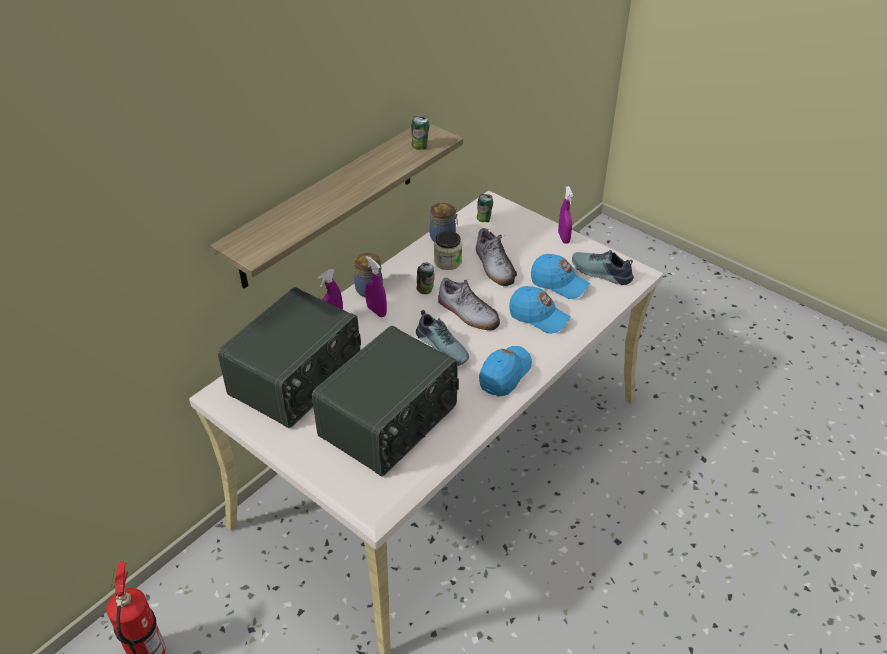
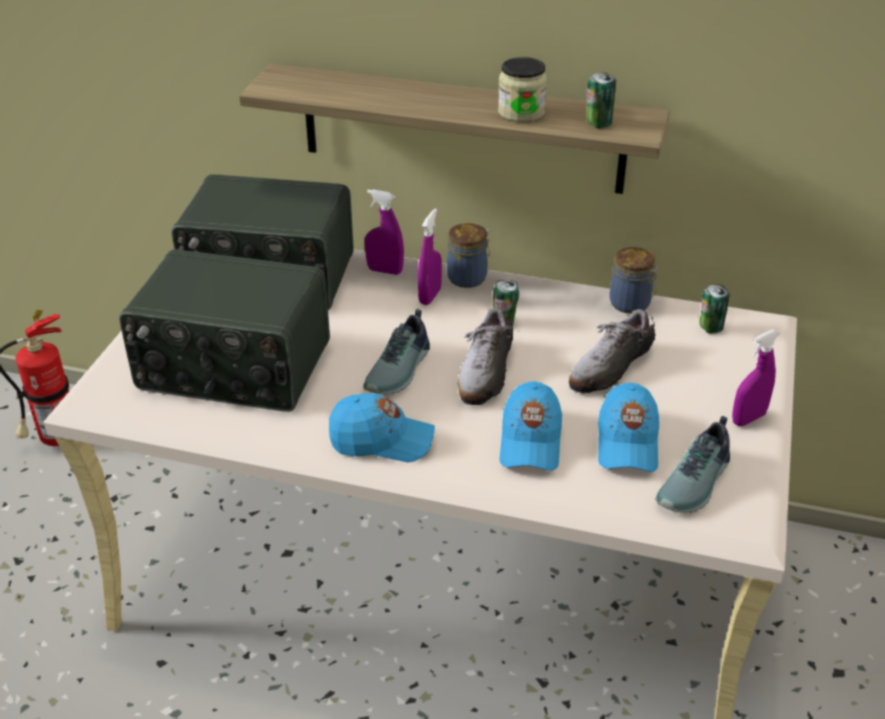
camera: 65 degrees right, 5 degrees down
jar [434,231,462,270] -> jar moved to [498,57,547,122]
shoe [572,250,634,285] -> shoe turned 150 degrees counterclockwise [656,416,730,513]

